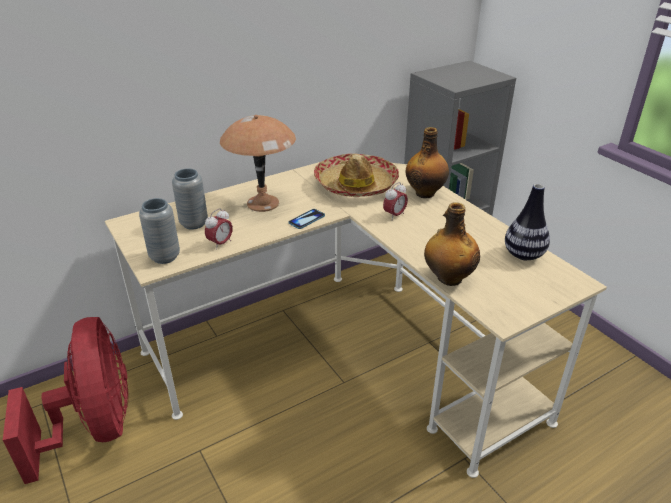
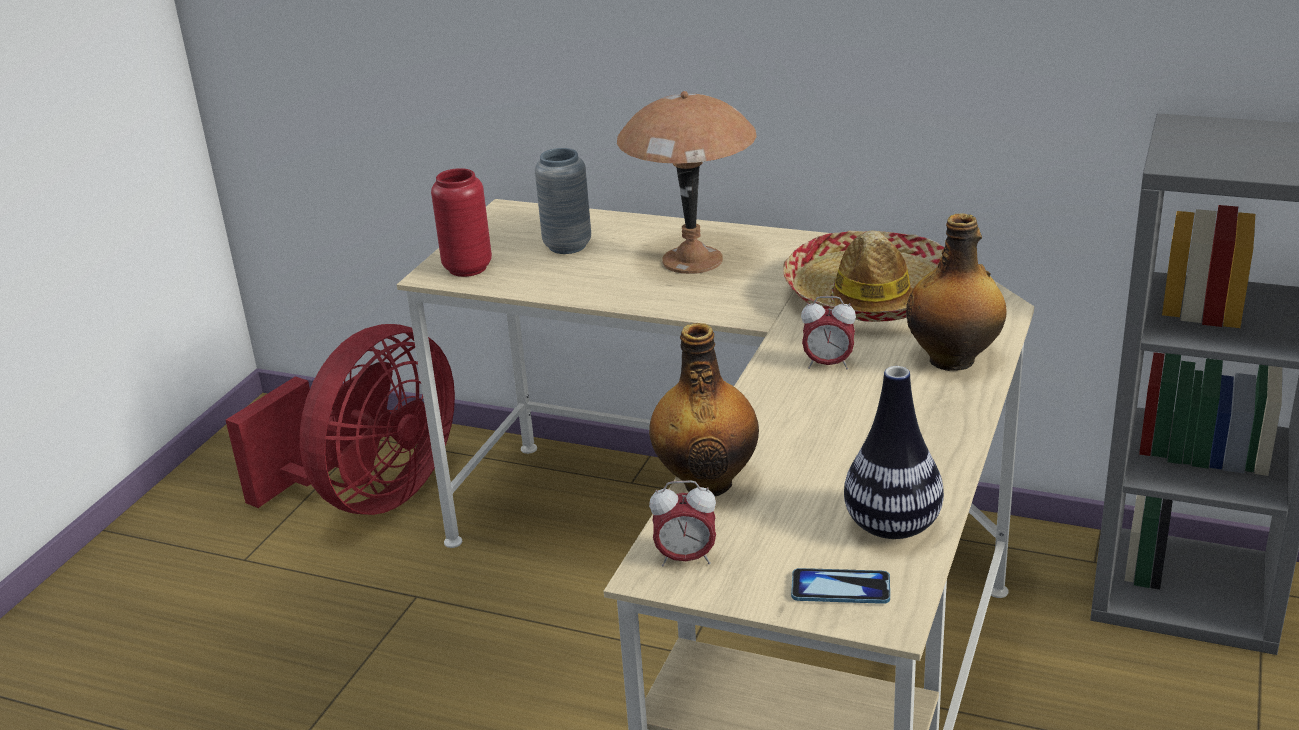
camera: 55 degrees right, 5 degrees down
grey vase [139,198,180,264] -> red vase [431,168,492,277]
alarm clock [205,208,233,250] -> alarm clock moved to [649,480,716,567]
phone [288,209,325,229] -> phone moved to [791,568,890,604]

